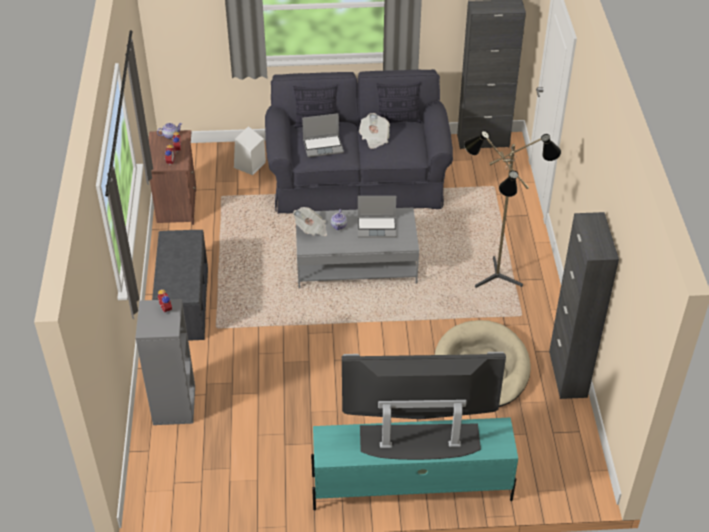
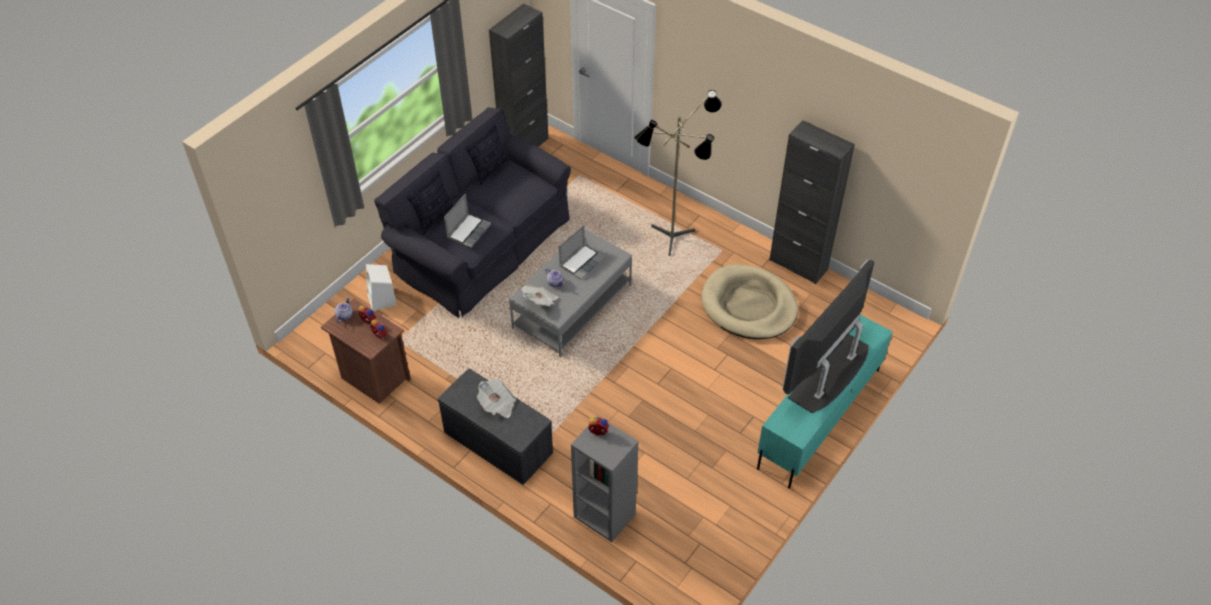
camera: 50 degrees left, 5 degrees up
newspaper [359,113,390,149] -> newspaper moved to [477,379,516,418]

